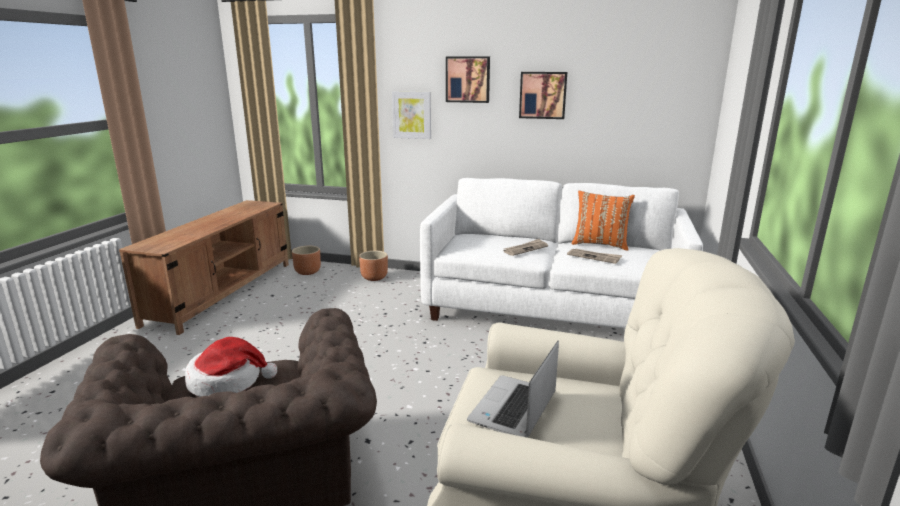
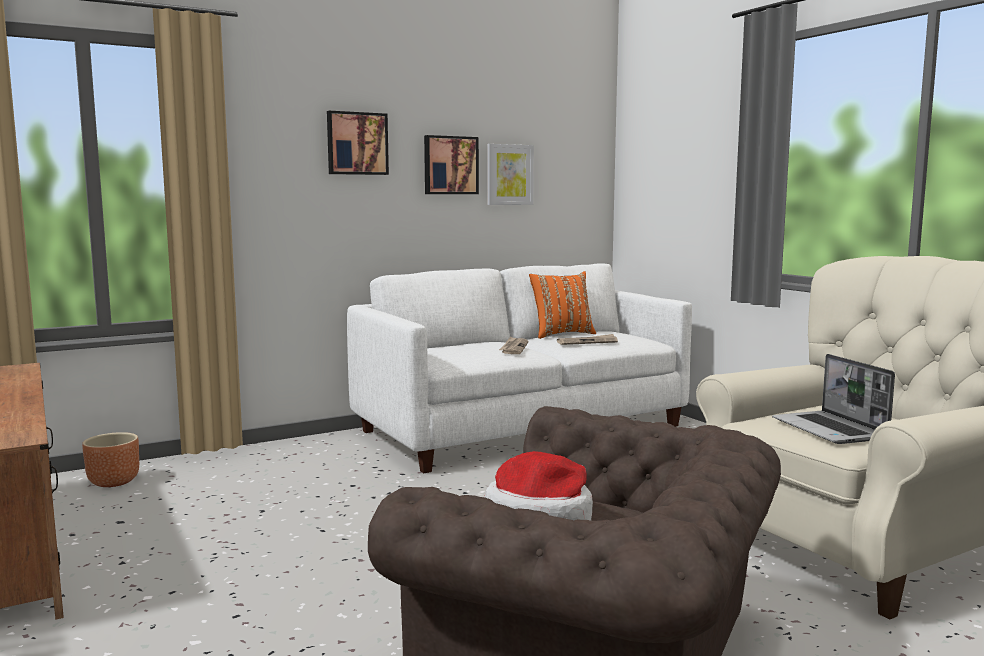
camera: 45 degrees left, 10 degrees down
brown planter [359,251,388,281] -> none
picture [392,91,431,139] -> picture moved to [487,144,534,205]

